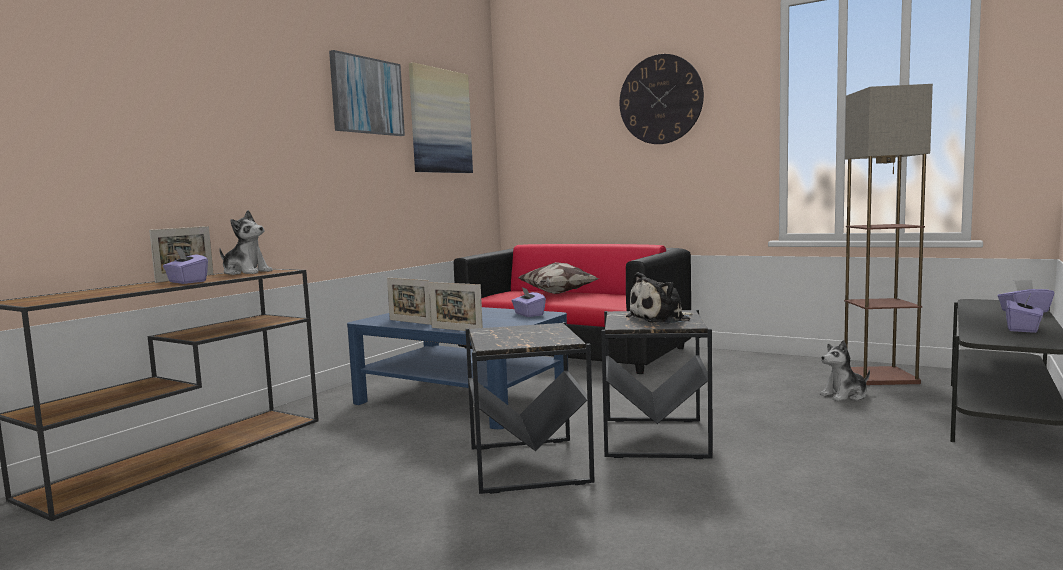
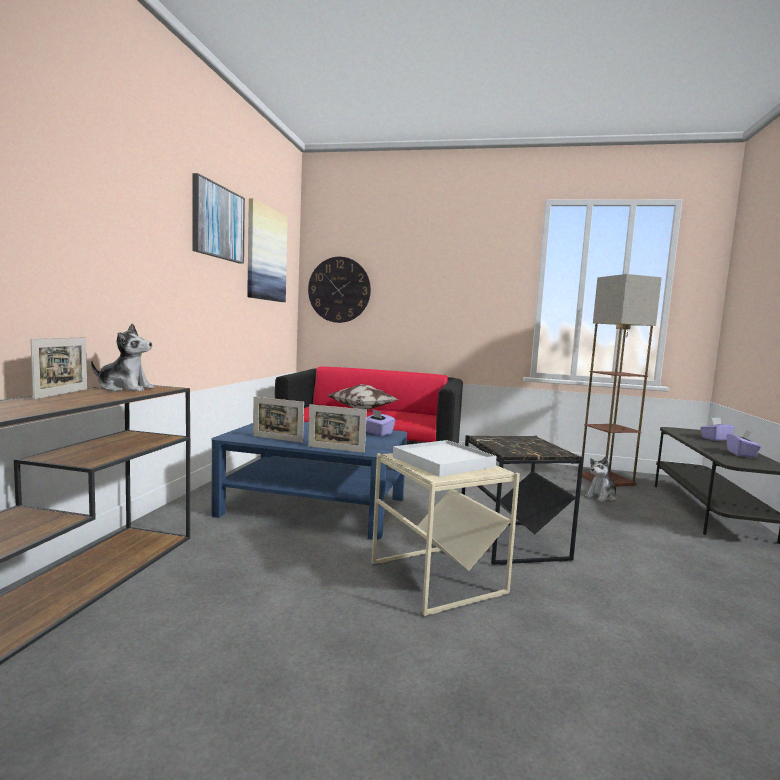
camera: 20 degrees left, 0 degrees up
purple tissue box [163,248,208,284] -> none
black side table [466,322,595,494] -> beige side table [372,453,520,616]
wall clock [620,54,704,144] -> wall clock moved to [308,257,371,323]
plush toy [626,272,692,324] -> none
none -> white tray [393,440,497,477]

